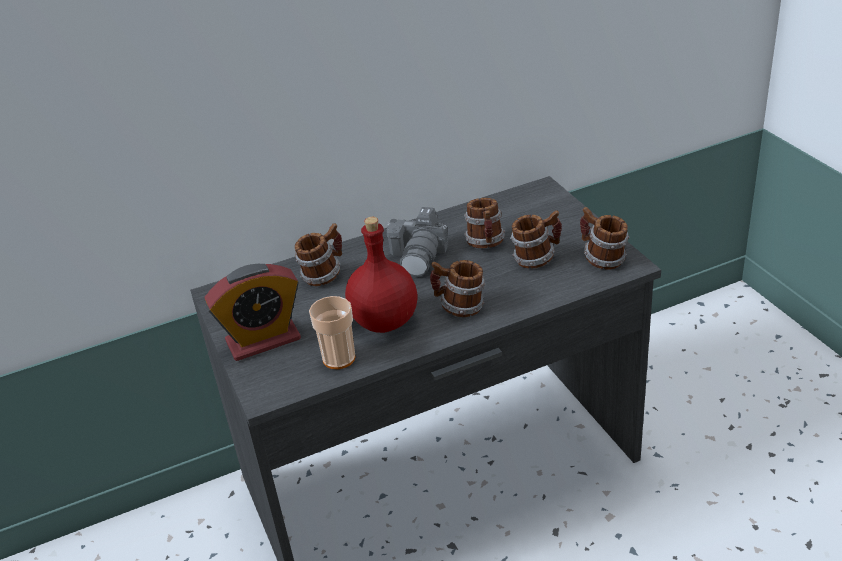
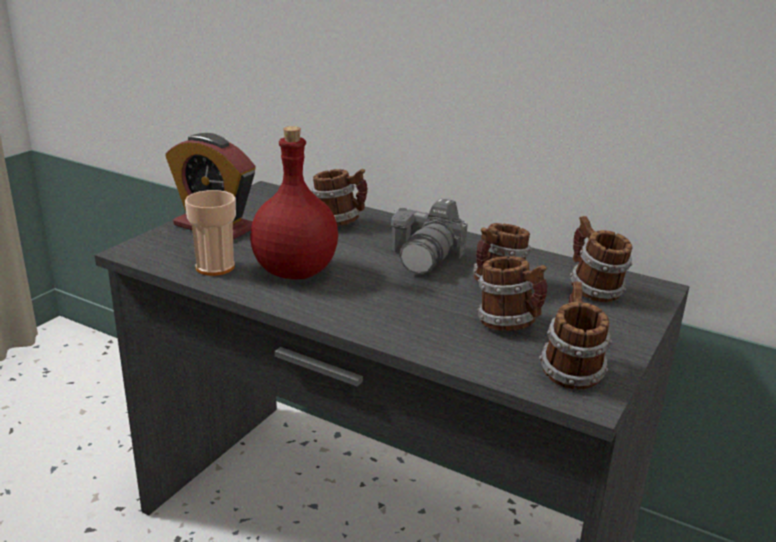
camera: 50 degrees right, 10 degrees down
camera [387,207,448,276] -> camera turned 45 degrees counterclockwise [391,199,468,274]
mug [430,260,485,317] -> mug moved to [570,216,633,302]

